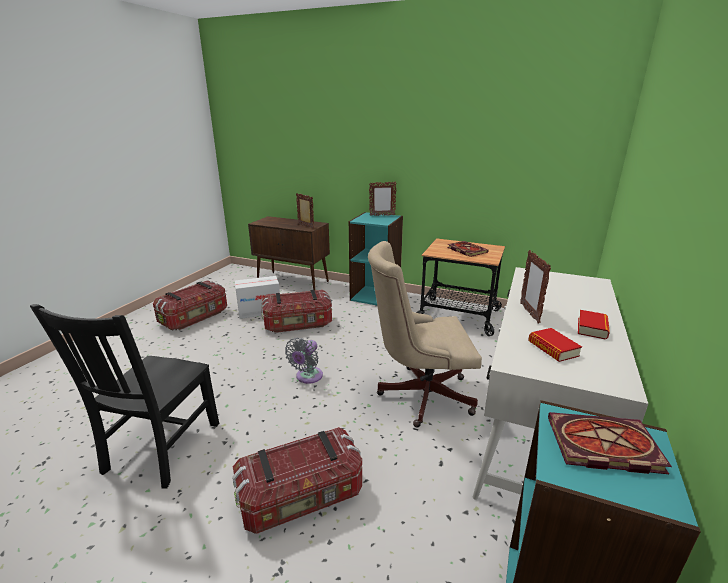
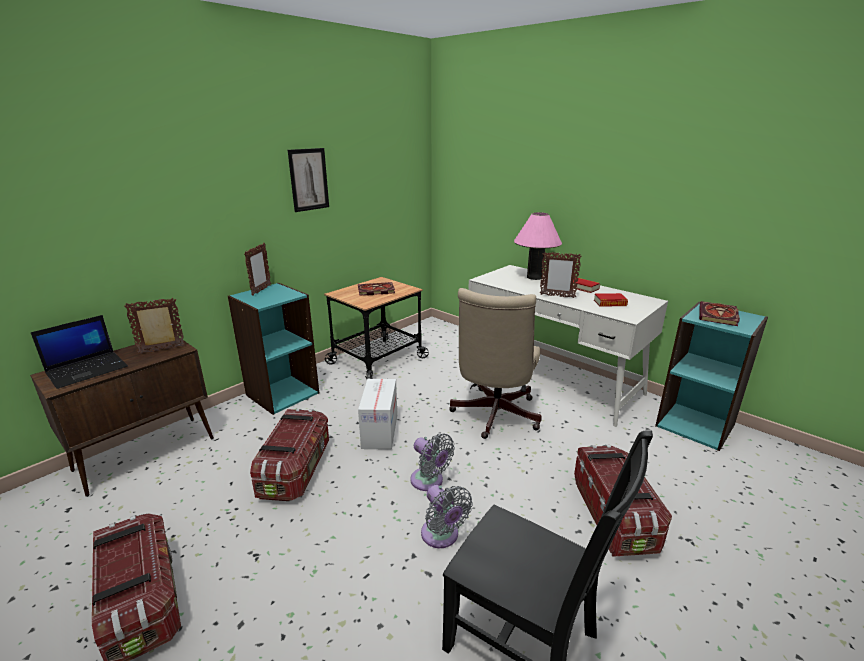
camera: 70 degrees left, 0 degrees up
cardboard box [235,276,280,319] -> cardboard box moved to [358,379,397,450]
none -> laptop [31,315,128,389]
none -> picture [288,148,329,212]
none -> grey fan [421,485,473,548]
none -> pink table lamp [514,212,562,280]

